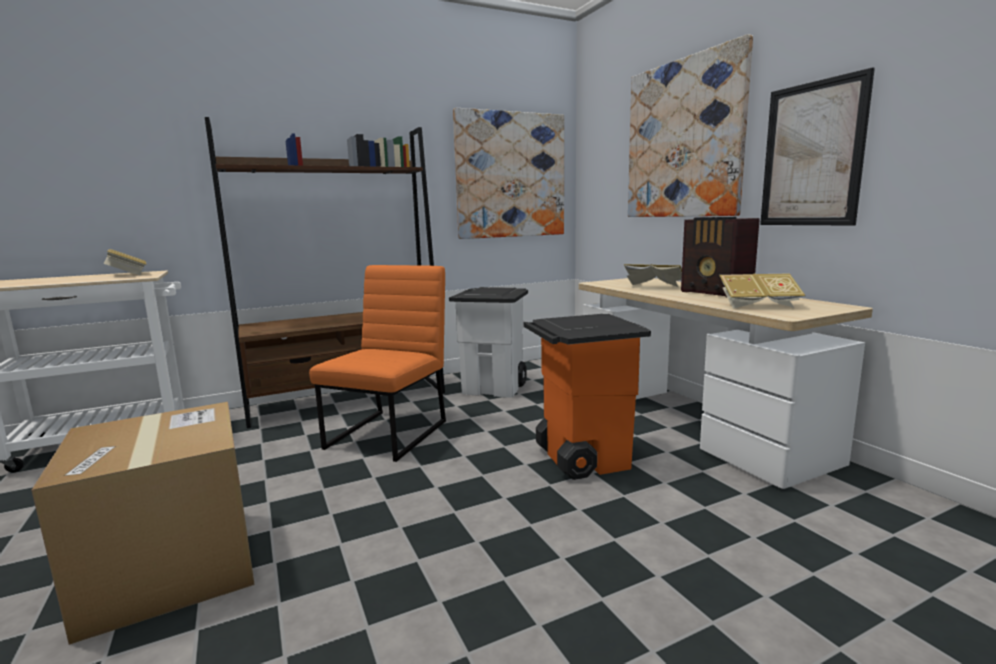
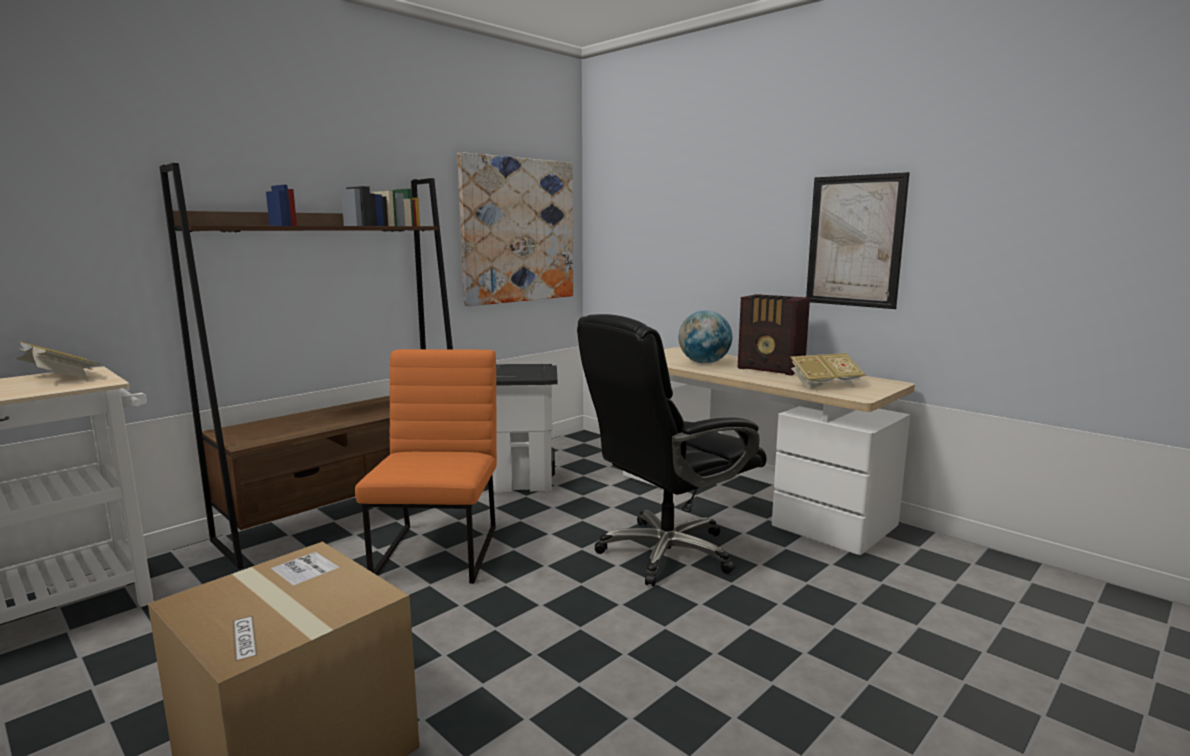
camera: 20 degrees left, 0 degrees up
orange trash can [524,314,651,480] -> black office chair [577,314,766,587]
book [624,264,682,287] -> globe [678,310,732,364]
picture [628,34,753,217] -> none

